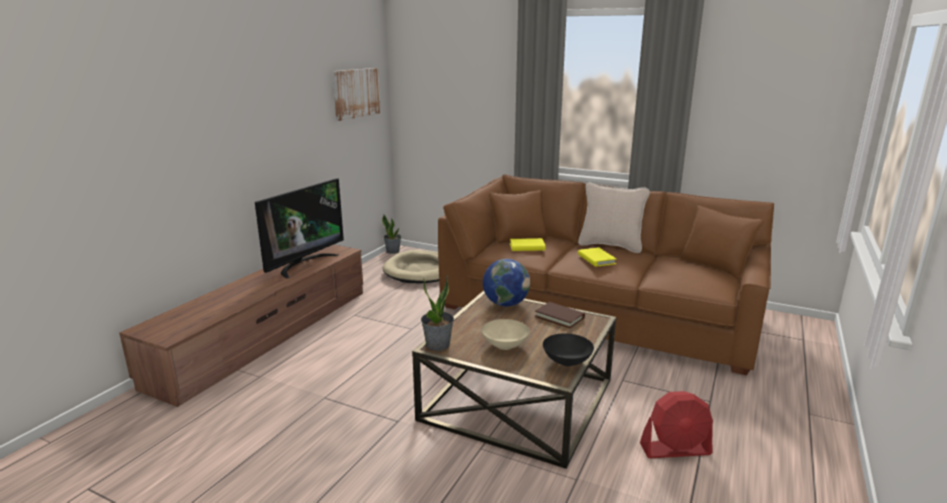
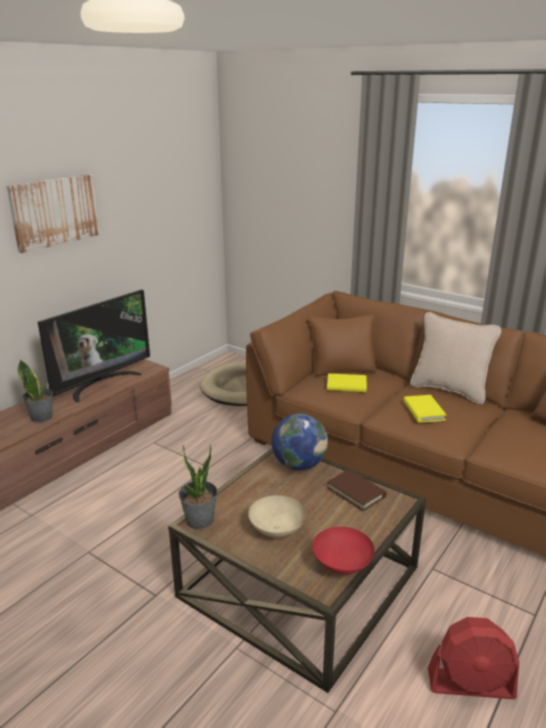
camera: 10 degrees right, 5 degrees up
picture [332,68,381,121] -> picture moved to [7,174,100,253]
potted plant [382,214,401,254] -> potted plant moved to [18,360,53,422]
black bowl [543,333,594,366] -> red bowl [312,527,375,574]

